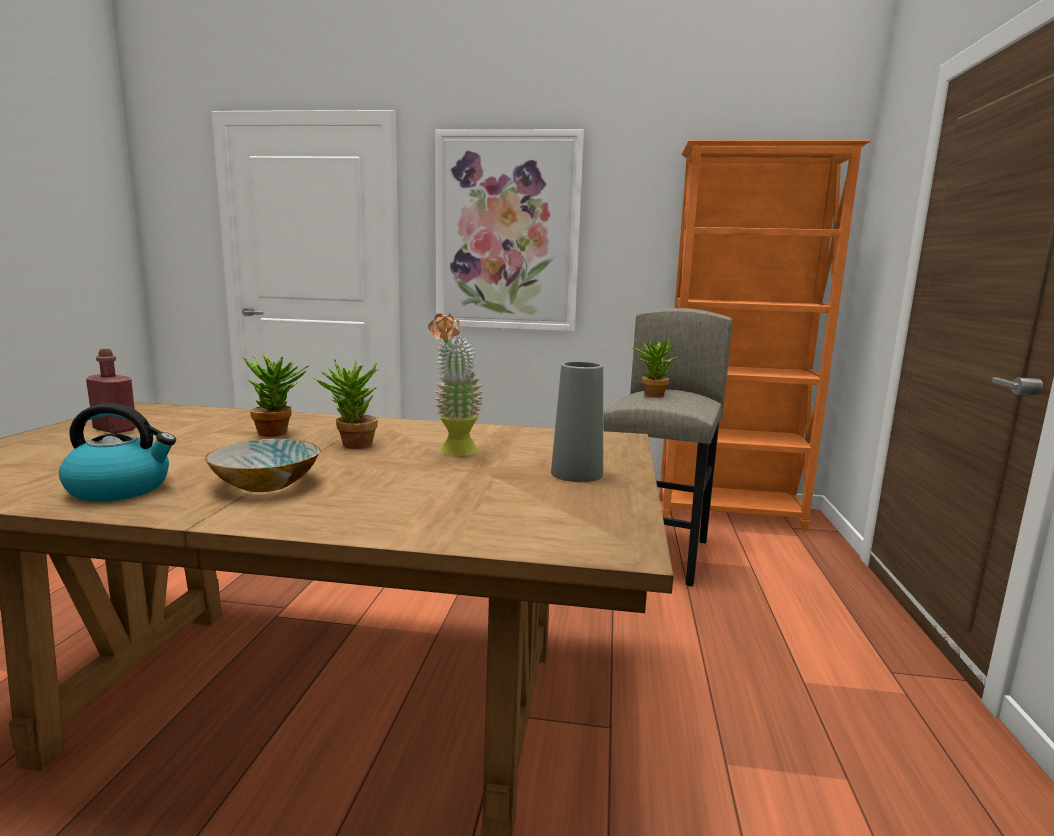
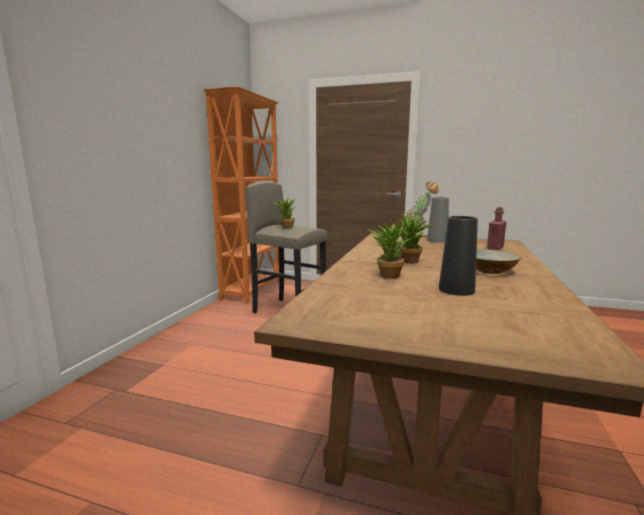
camera: 80 degrees left, 0 degrees up
kettle [59,403,176,502] -> none
red bottle [86,349,136,434] -> red bottle moved to [487,207,506,250]
picture [435,129,584,331] -> none
none -> black vase [439,216,478,296]

